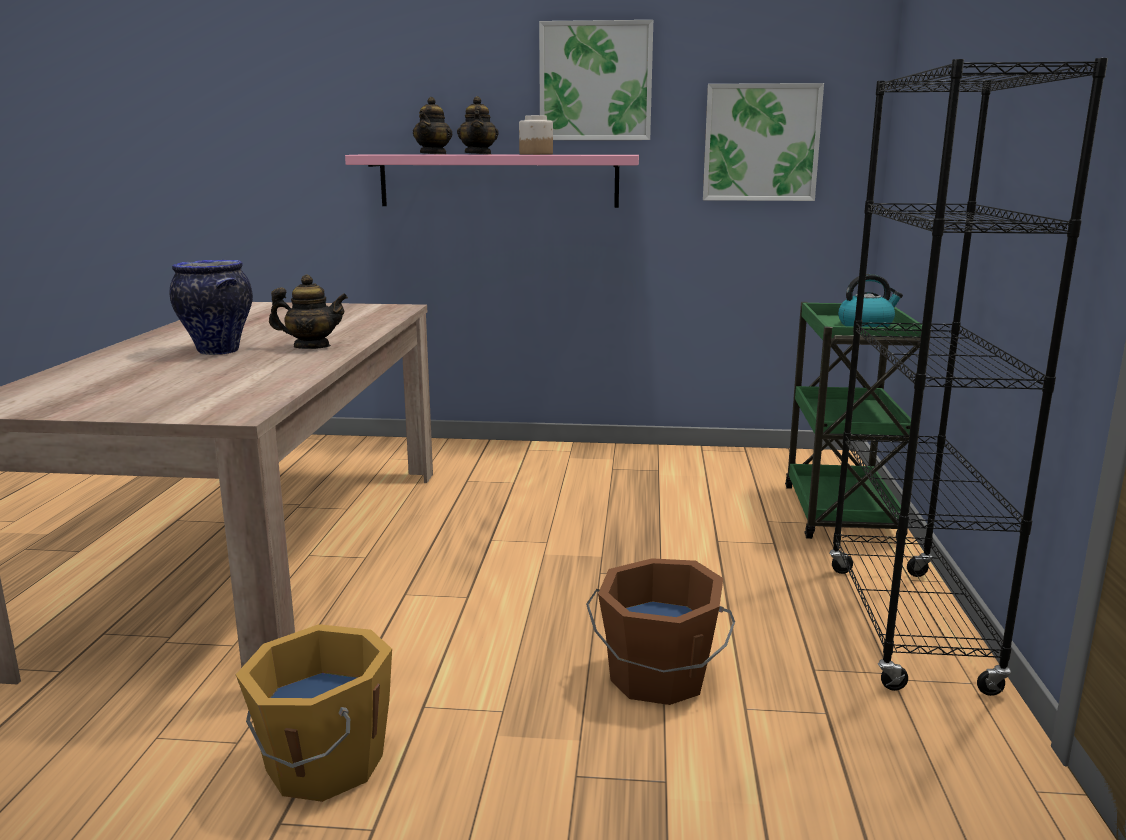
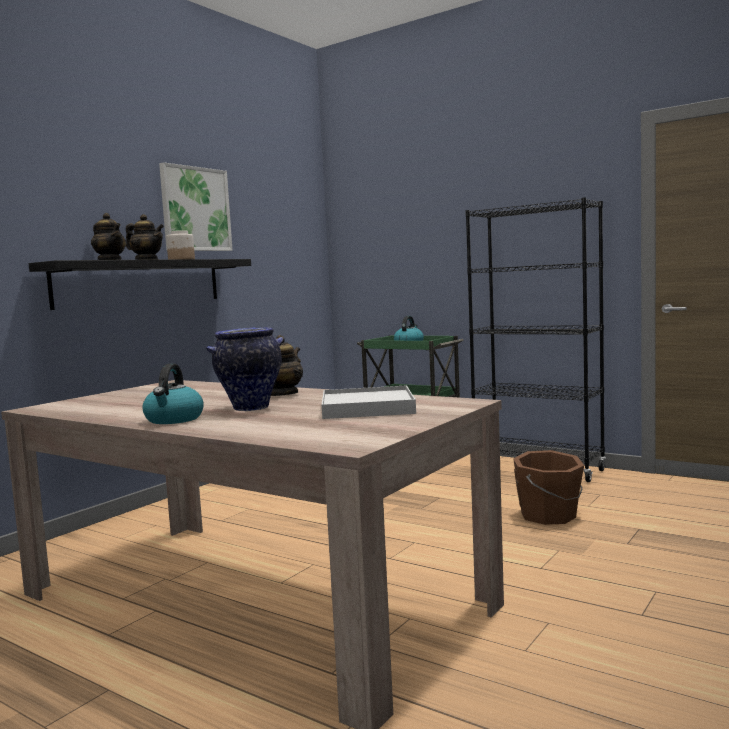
camera: 60 degrees left, 10 degrees down
orange bucket [236,624,392,802] -> none
pink shelf [345,154,639,208] -> black shelf [29,259,251,310]
picture [703,83,824,201] -> none
none -> kettle [143,363,204,424]
none -> white tray [322,385,416,419]

